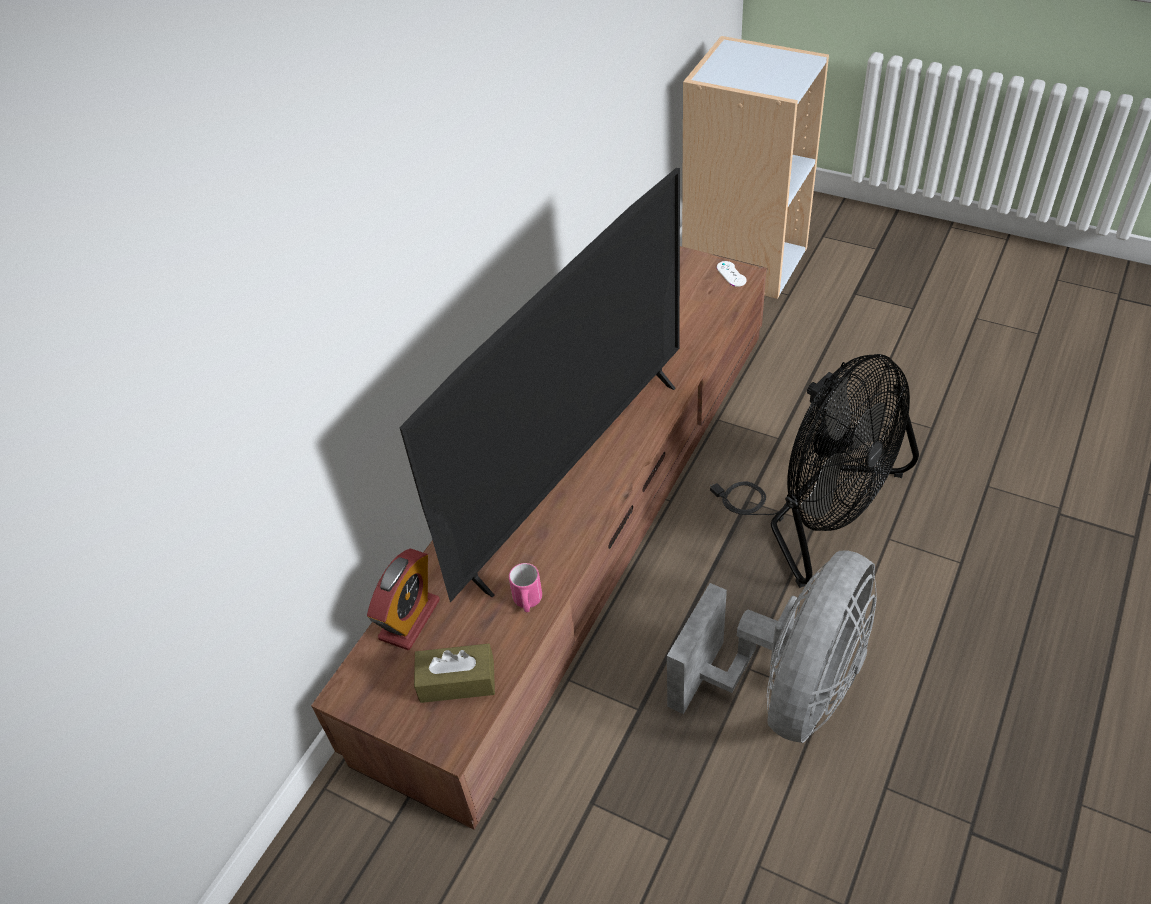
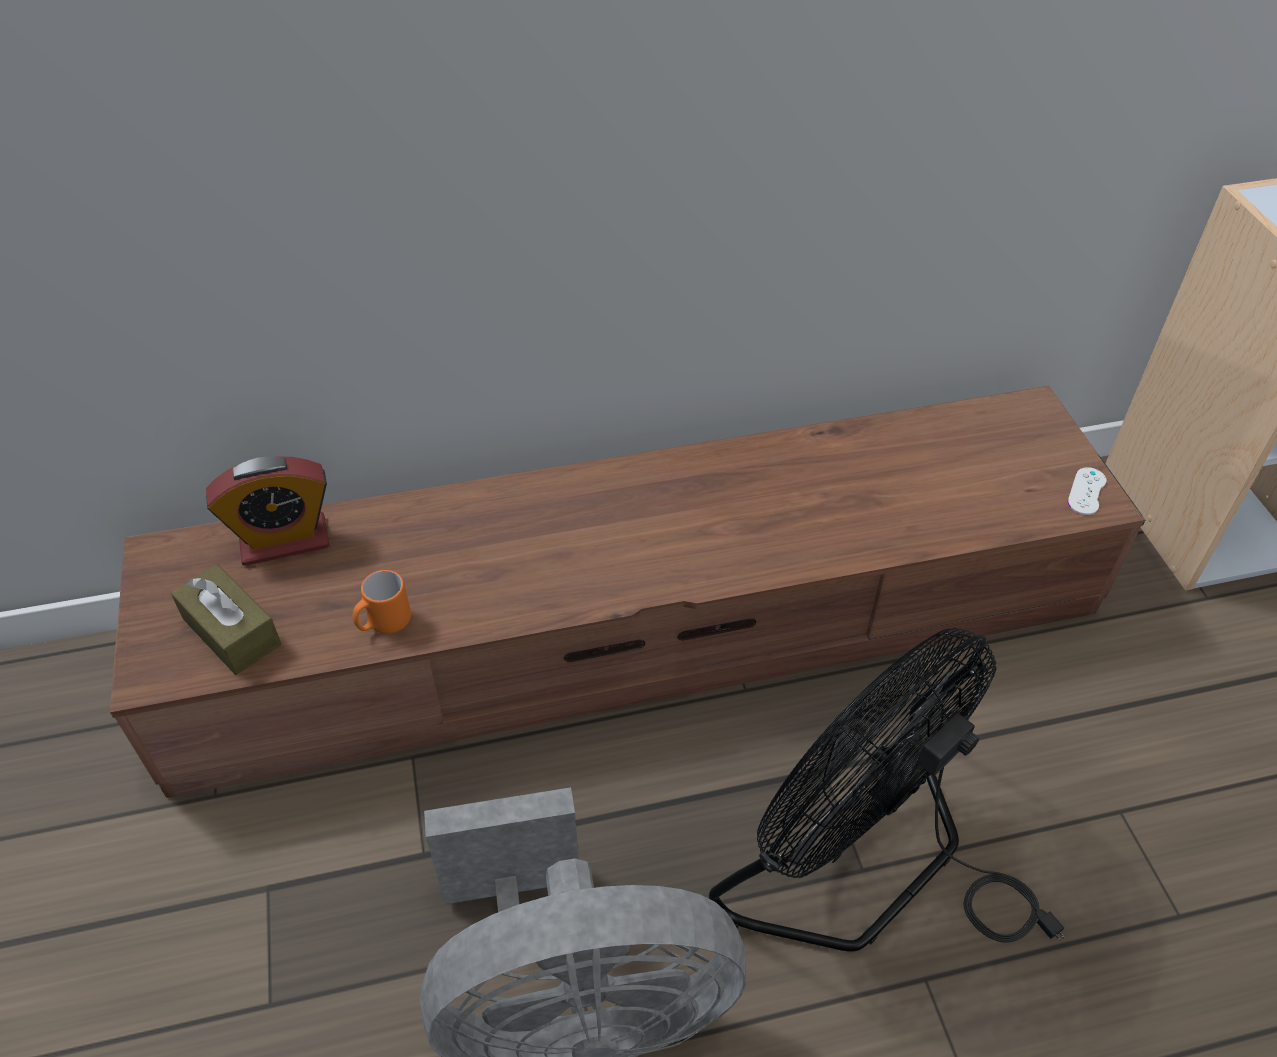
camera: 45 degrees right, 0 degrees up
television [399,168,680,603] -> none
pink mug [509,563,542,612] -> orange mug [353,570,411,634]
black fan [710,354,919,588] -> black fan turned 135 degrees clockwise [709,628,1065,952]

